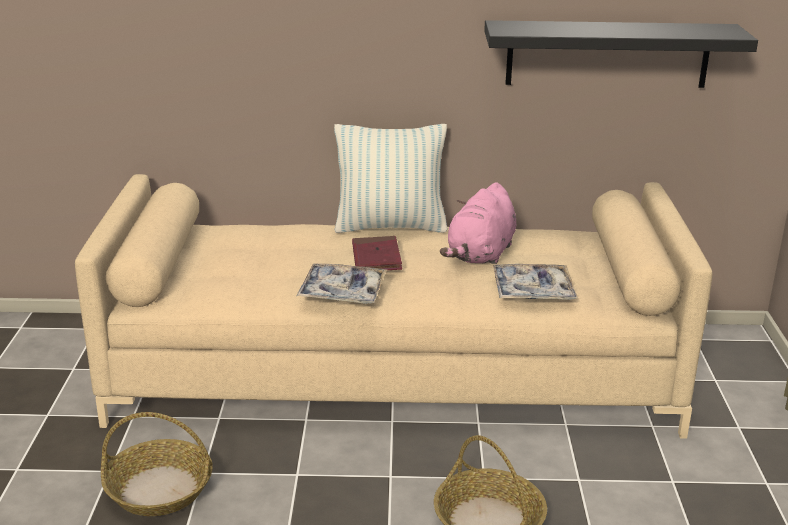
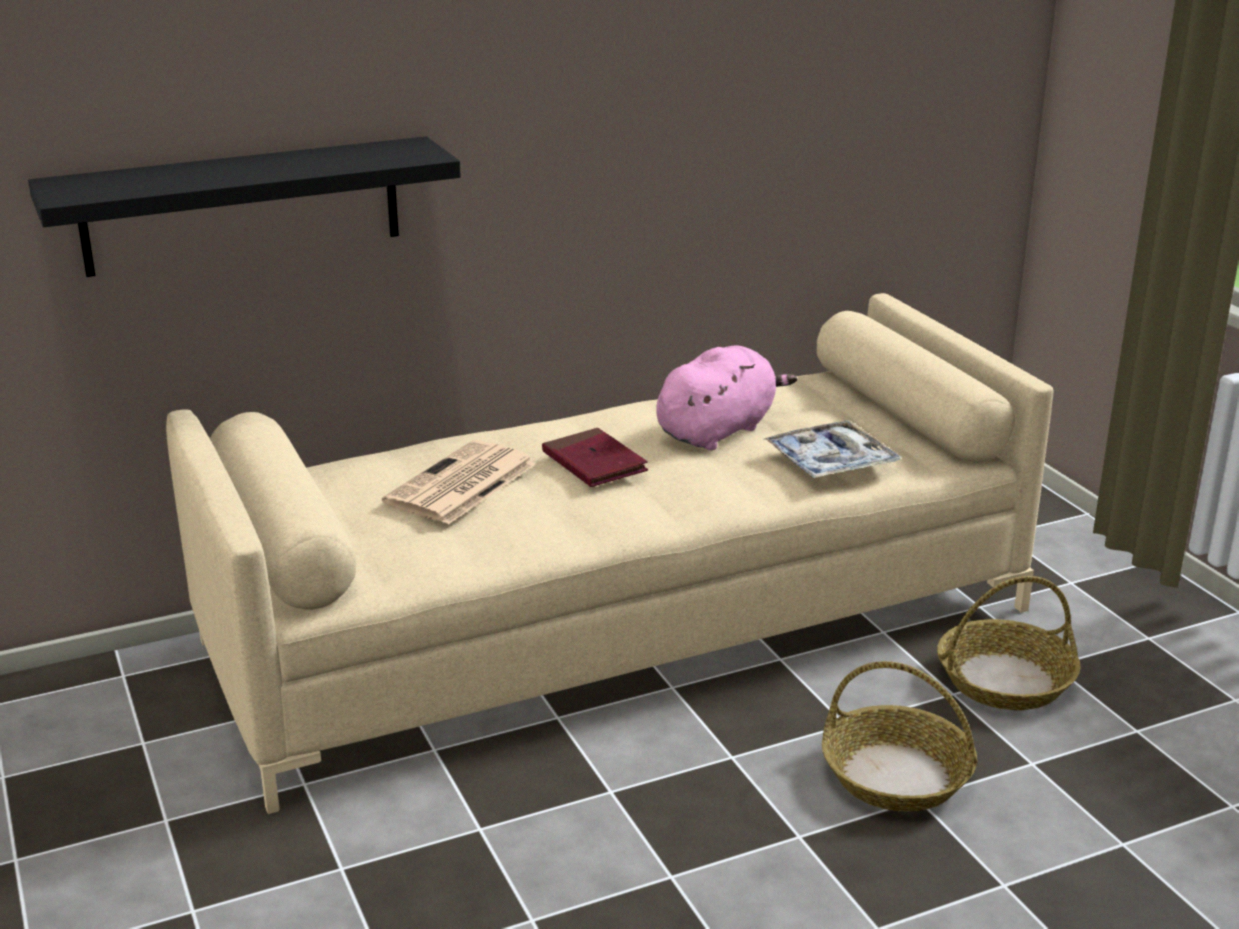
camera: 25 degrees left, 0 degrees up
basket [101,412,213,516] -> basket moved to [937,576,1081,710]
tray [296,264,387,304] -> none
pillow [334,124,448,233] -> none
pink plush toy [440,182,516,264] -> pink plush toy turned 135 degrees counterclockwise [656,345,797,450]
black shelf [484,20,758,88] -> black shelf moved to [28,136,461,277]
none -> newspaper [382,440,535,524]

